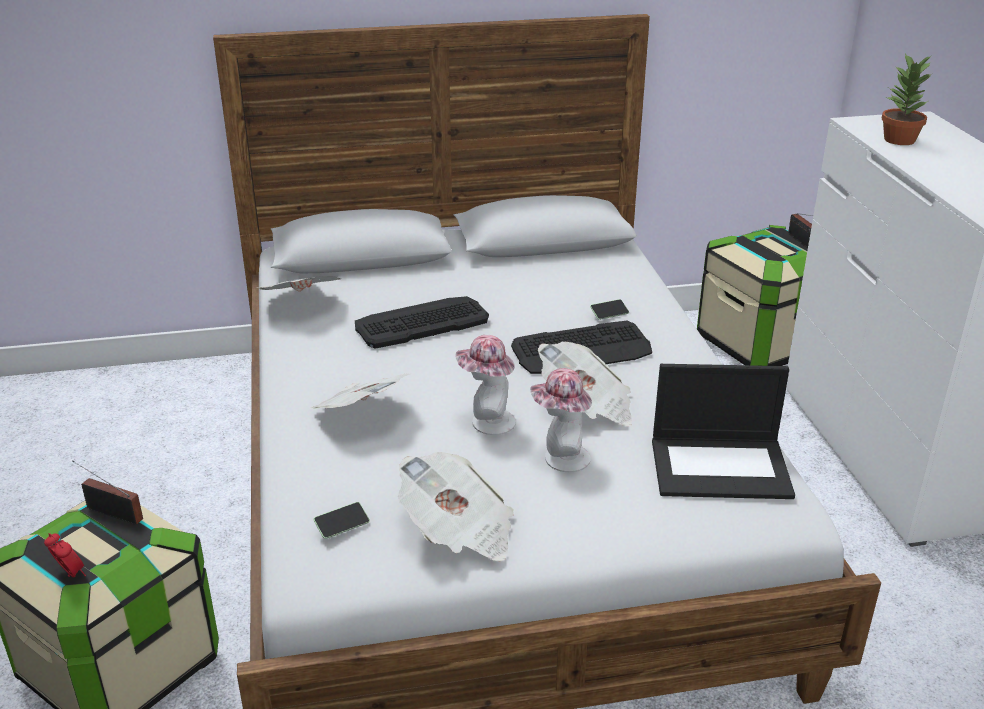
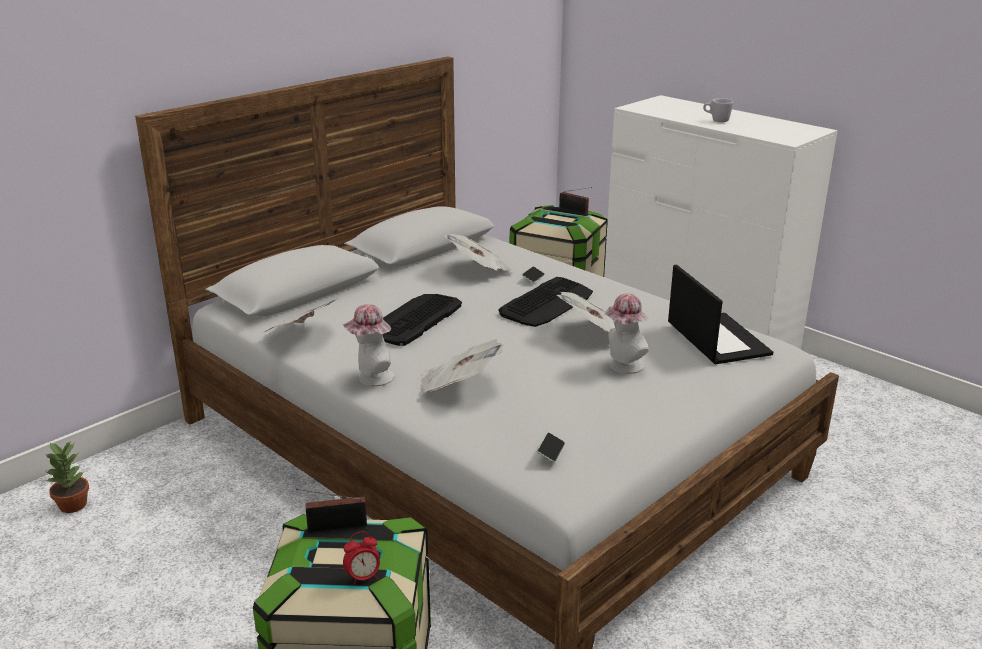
camera: 35 degrees left, 5 degrees down
alarm clock [44,533,86,578] -> alarm clock turned 150 degrees clockwise [343,531,380,586]
newspaper [398,452,514,561] -> newspaper moved to [444,234,515,273]
hat [455,335,516,435] -> hat moved to [342,304,394,386]
laptop [652,364,795,499] -> laptop turned 75 degrees counterclockwise [668,265,773,364]
potted plant [882,53,931,145] -> potted plant moved to [45,442,89,513]
none -> white mug [703,98,734,122]

